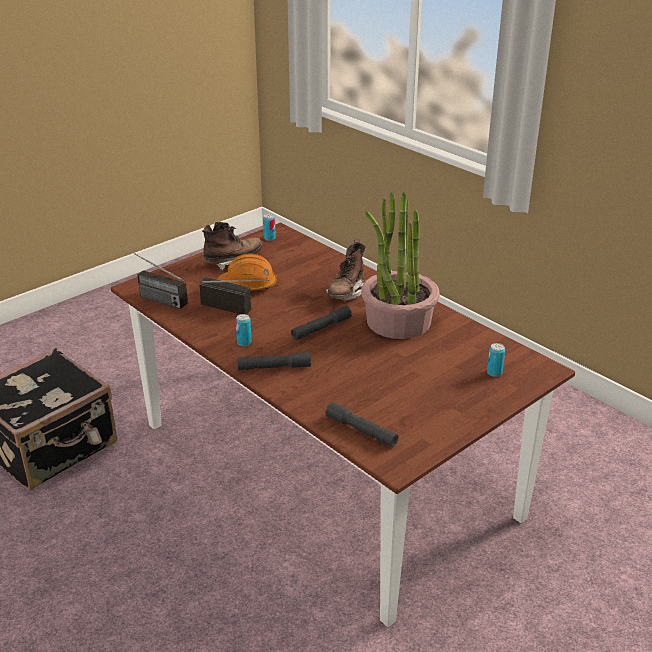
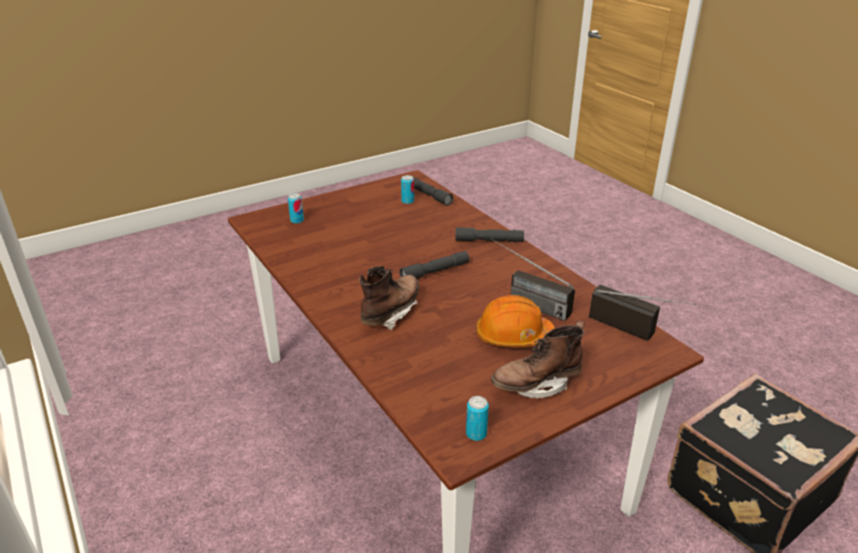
camera: 170 degrees left, 0 degrees up
can [236,314,252,346] -> can moved to [401,175,414,204]
potted plant [361,192,440,339] -> none

